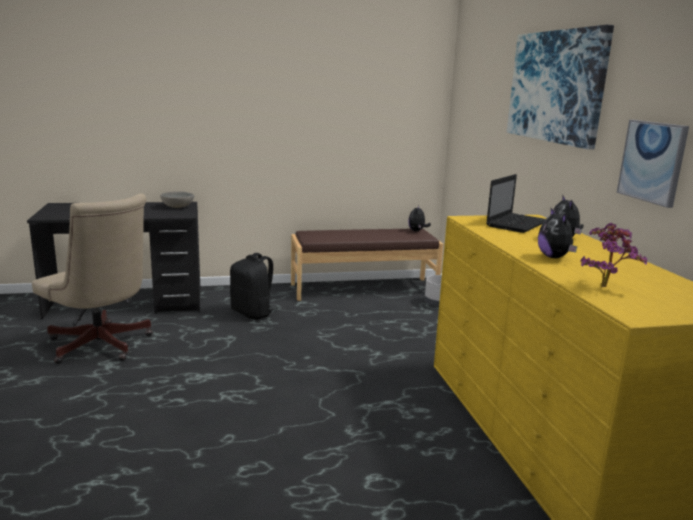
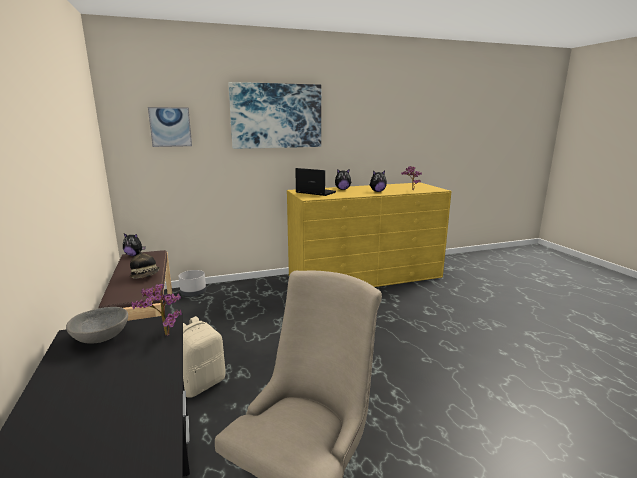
camera: 95 degrees left, 0 degrees up
black backpack [230,253,278,320] -> beige backpack [183,316,225,398]
picture [617,120,689,208] -> picture moved to [148,107,192,147]
none -> hat [130,251,160,279]
none -> potted plant [132,284,182,335]

